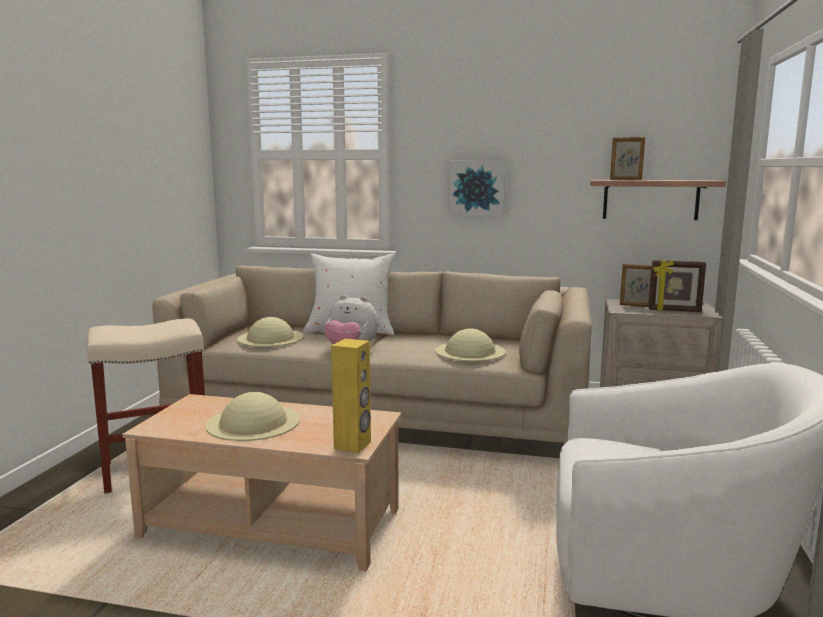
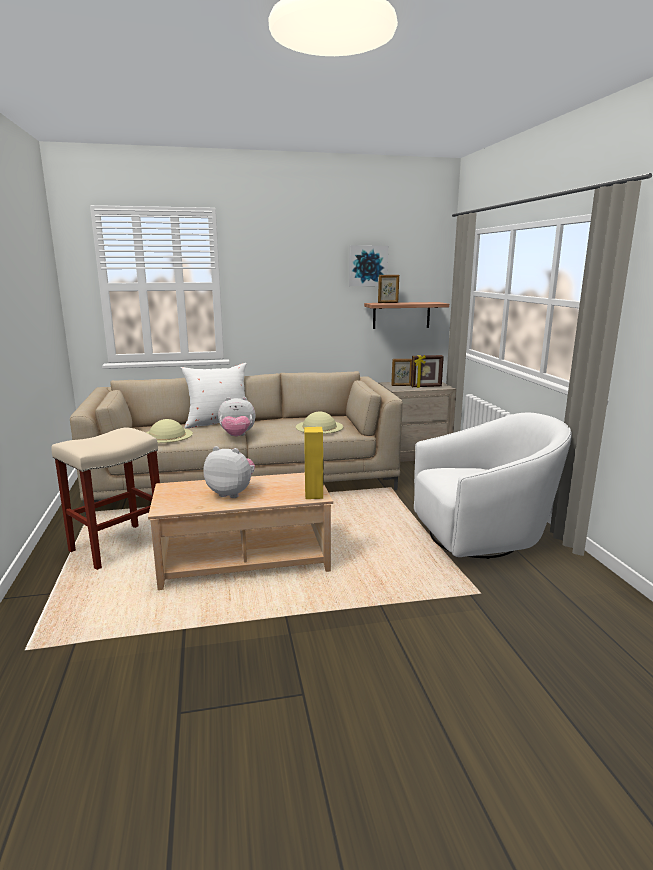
camera: 25 degrees left, 5 degrees up
beige hat [205,392,300,441] -> plush toy [203,446,255,498]
picture [450,161,505,216] -> picture moved to [349,245,388,286]

